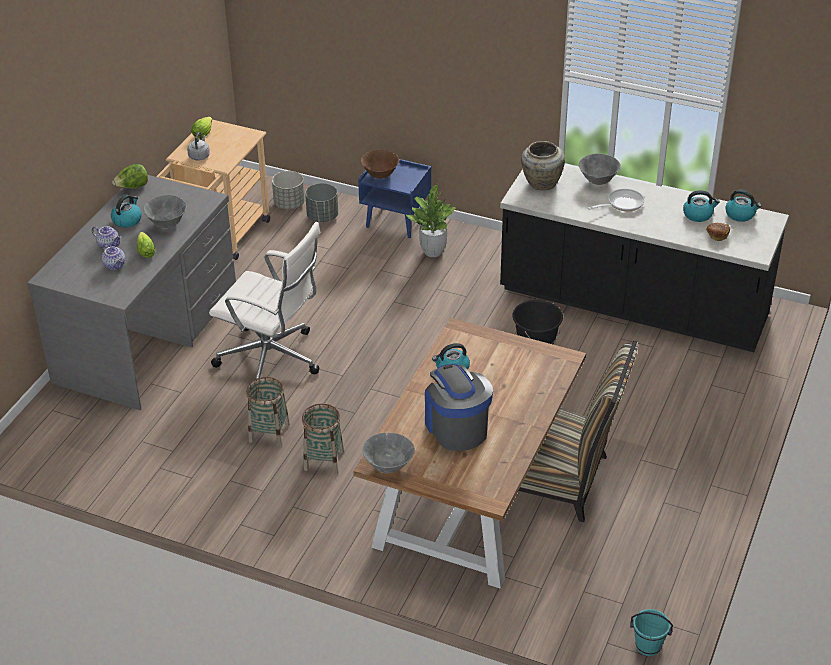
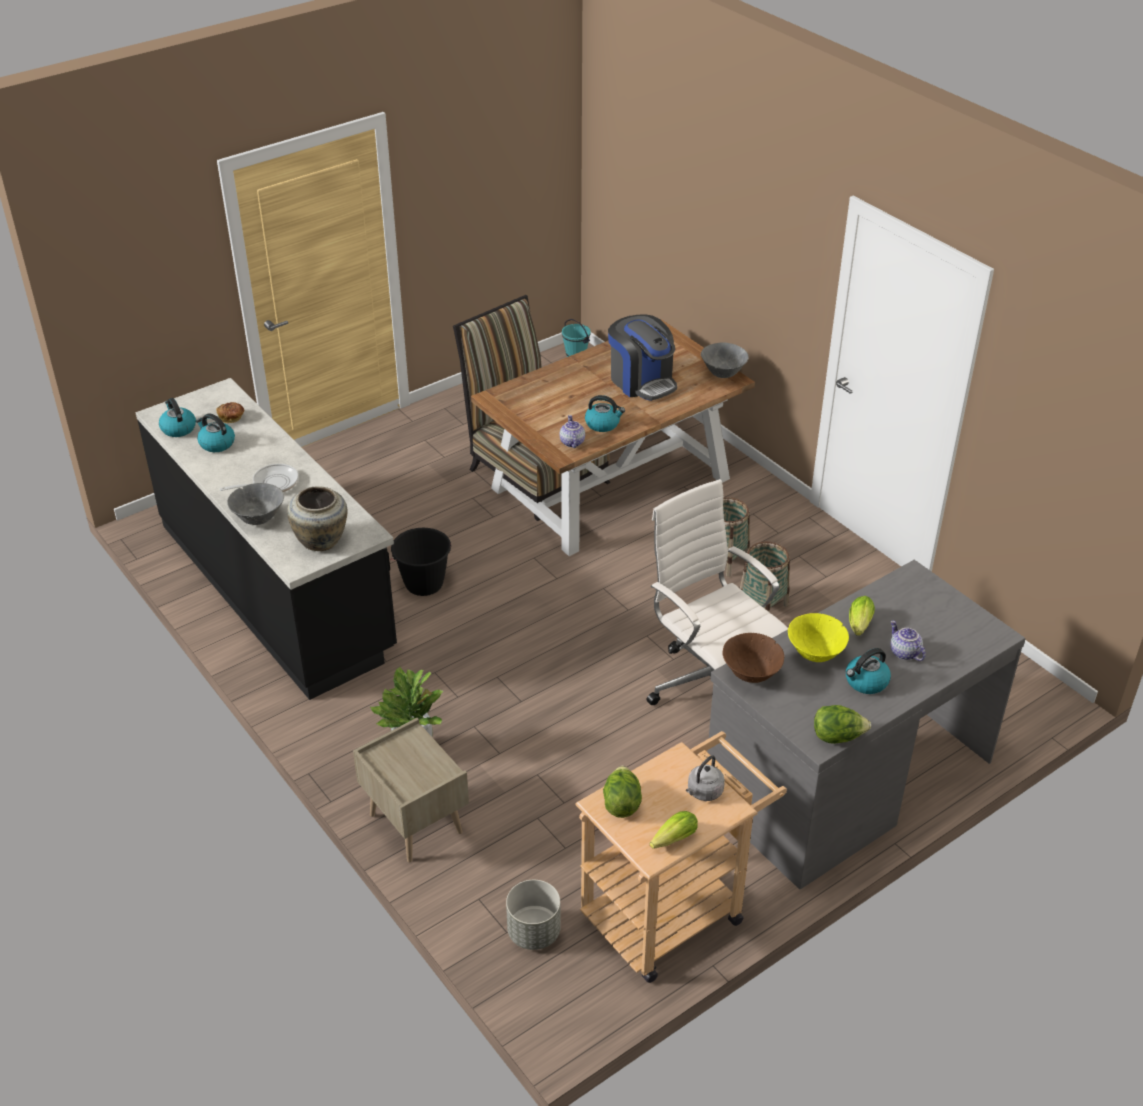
camera: 150 degrees left, 0 degrees up
teapot [102,244,125,270] -> teapot moved to [559,415,585,448]
grey bowl [144,195,186,228] -> yellow bowl [788,613,849,662]
grey planter [305,183,338,222] -> none
blue nightstand [358,159,431,238] -> beige nightstand [353,718,469,862]
brown bowl [361,150,399,179] -> brown bowl moved to [722,633,784,683]
coffee machine [425,364,493,451] -> coffee machine turned 45 degrees counterclockwise [608,314,677,401]
frying pan [588,189,644,212] -> frying pan turned 150 degrees clockwise [220,464,299,492]
none -> lettuce [603,766,642,818]

